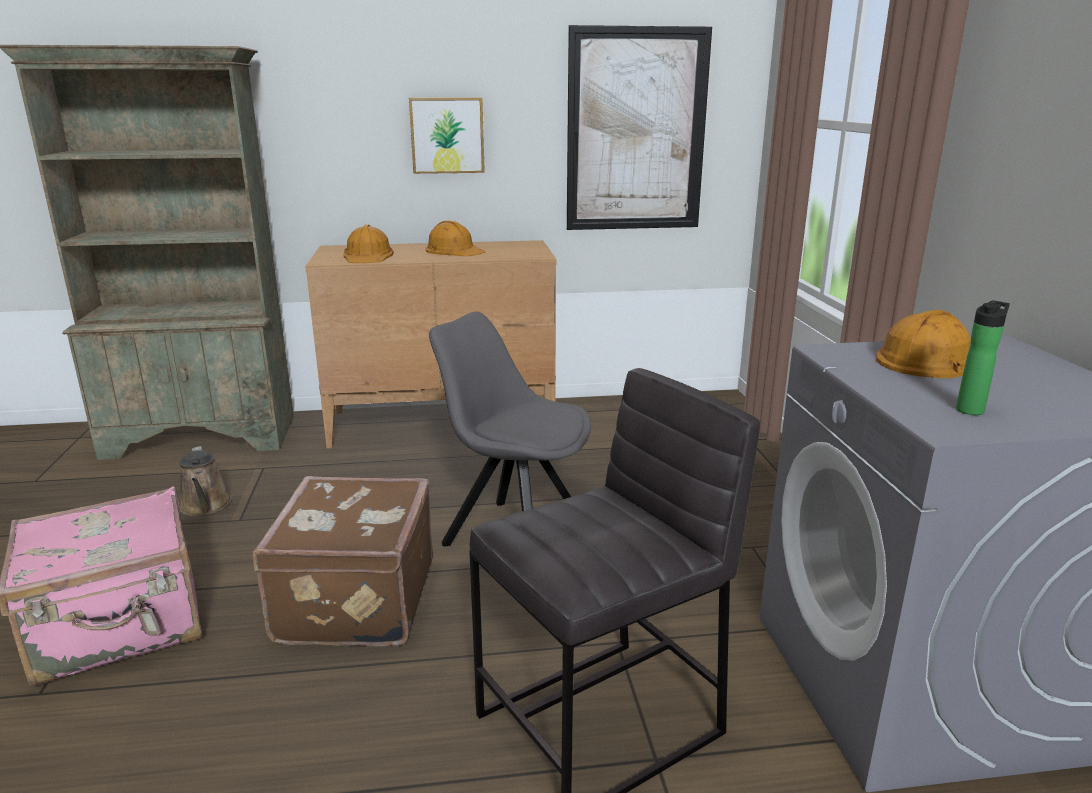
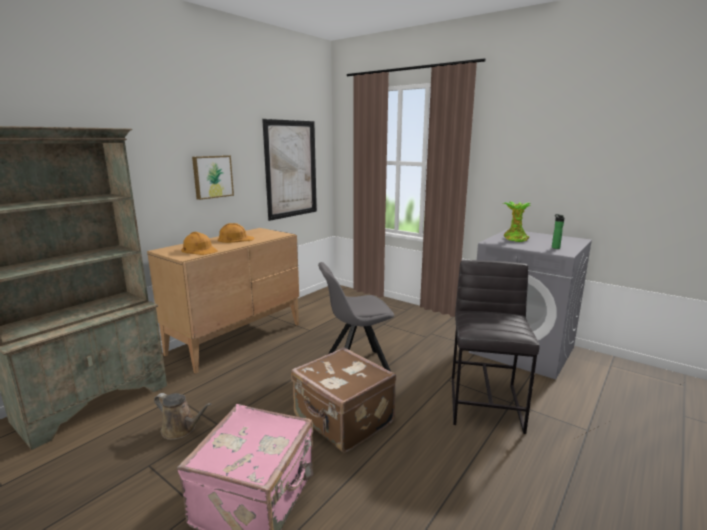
camera: 45 degrees left, 5 degrees down
orange hard hat [876,310,971,378] -> potted plant [503,201,531,242]

